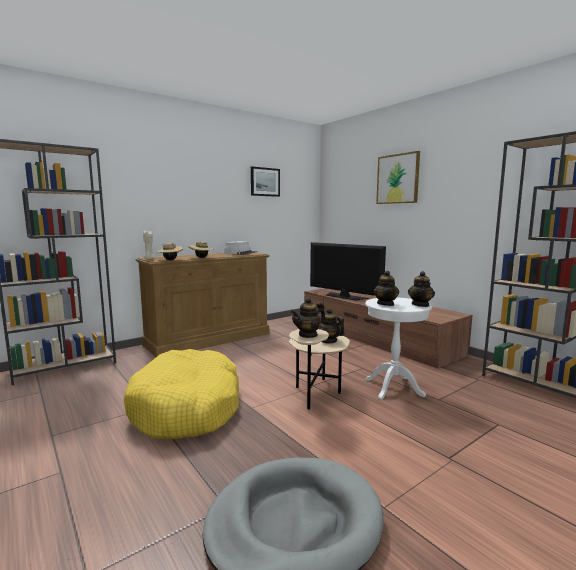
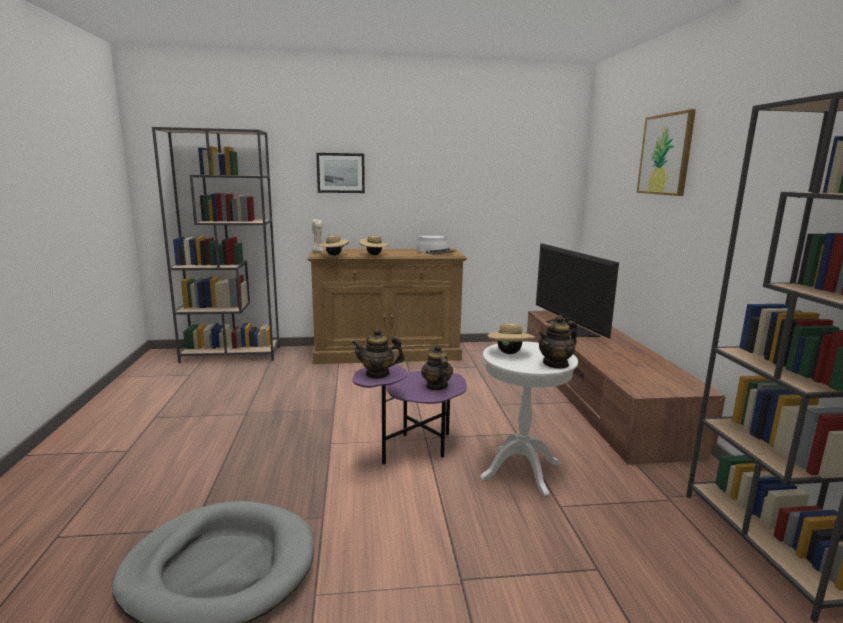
camera: 30 degrees right, 5 degrees up
yellow dog bed [124,349,239,439] -> none
picture [251,167,280,197] -> picture moved to [316,153,365,193]
beige side table [289,329,350,410] -> purple side table [352,364,467,464]
teapot [374,271,399,306] -> beige hat [487,323,535,354]

